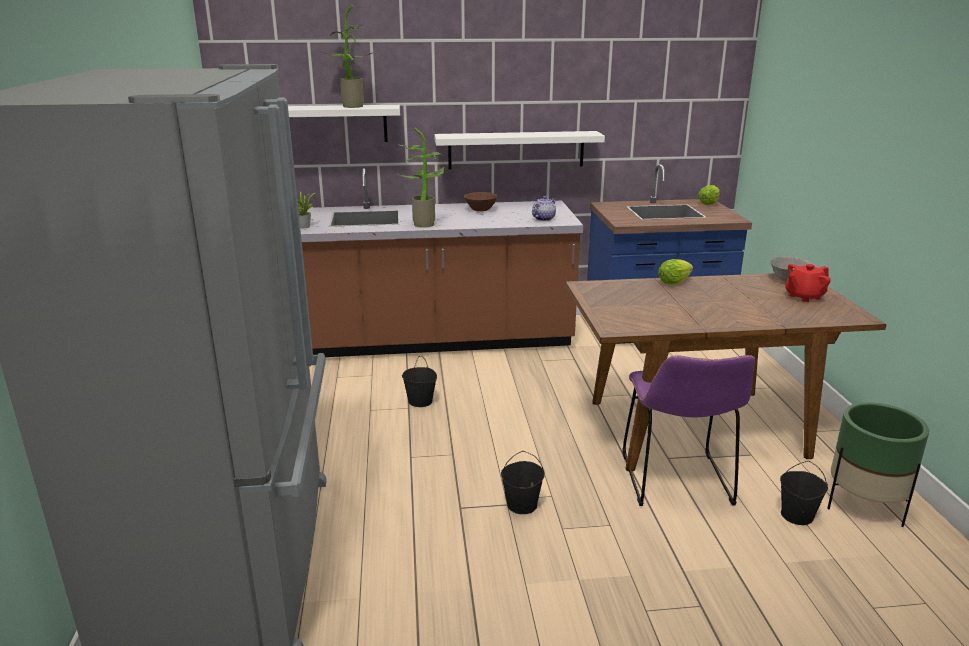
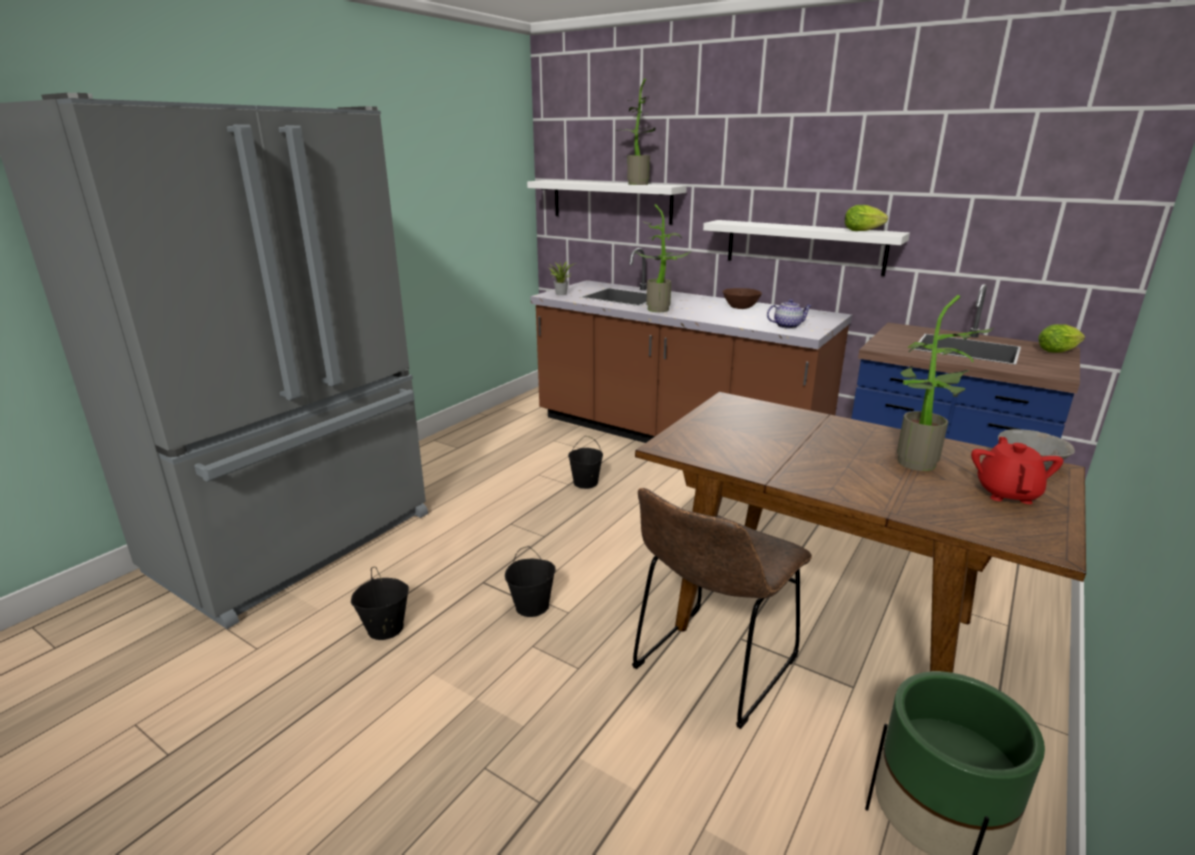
camera: 40 degrees right, 0 degrees up
purple chair [622,355,755,506] -> brown chair [632,488,812,729]
lettuce [658,259,693,284] -> lettuce moved to [845,205,888,231]
black bucket [780,461,828,525] -> black bucket moved to [351,567,409,640]
red teapot [785,264,831,302] -> red teapot turned 90 degrees clockwise [971,437,1063,504]
none -> potted plant [897,295,994,471]

